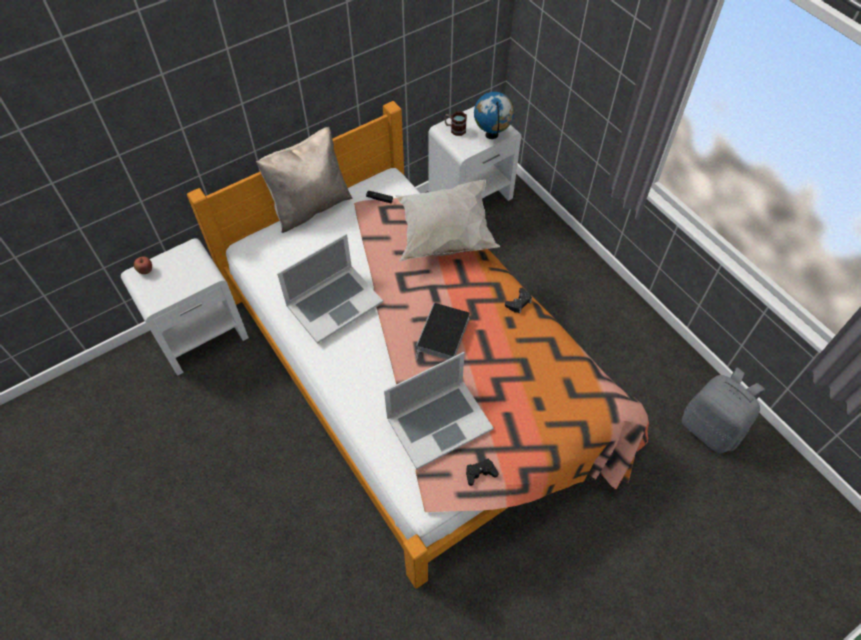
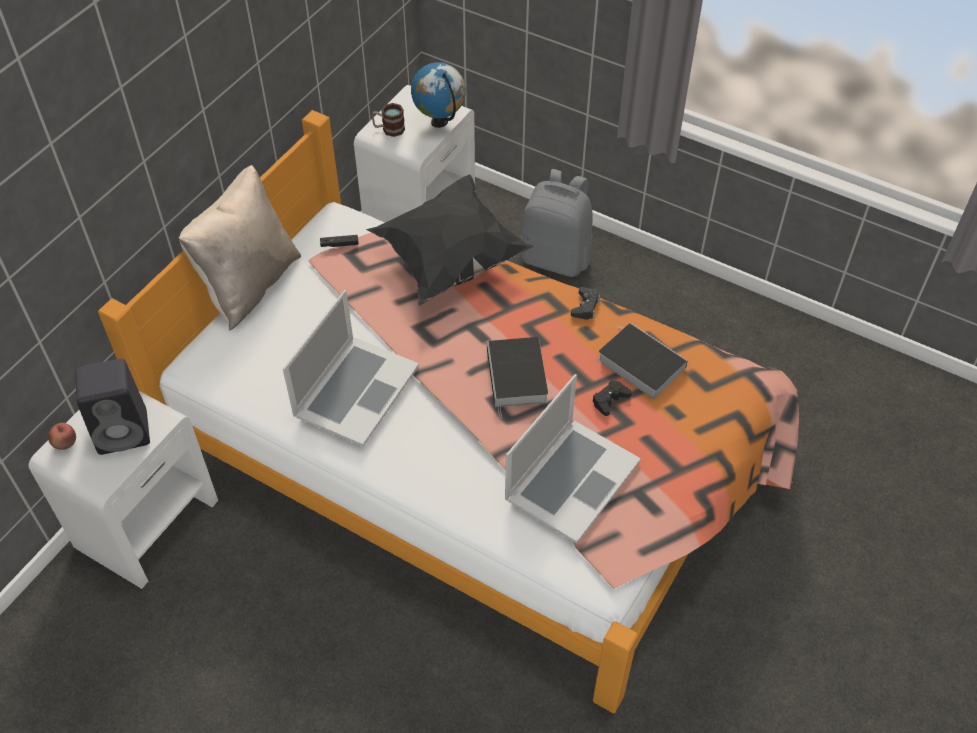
camera: 25 degrees left, 5 degrees down
white pillow [395,180,500,262] -> black pillow [366,174,534,306]
black game controller [466,459,498,486] -> black game controller moved to [592,380,632,416]
grey backpack [682,368,765,454] -> grey backpack moved to [521,169,593,277]
none -> black speaker [75,359,150,455]
none -> book [598,323,688,399]

